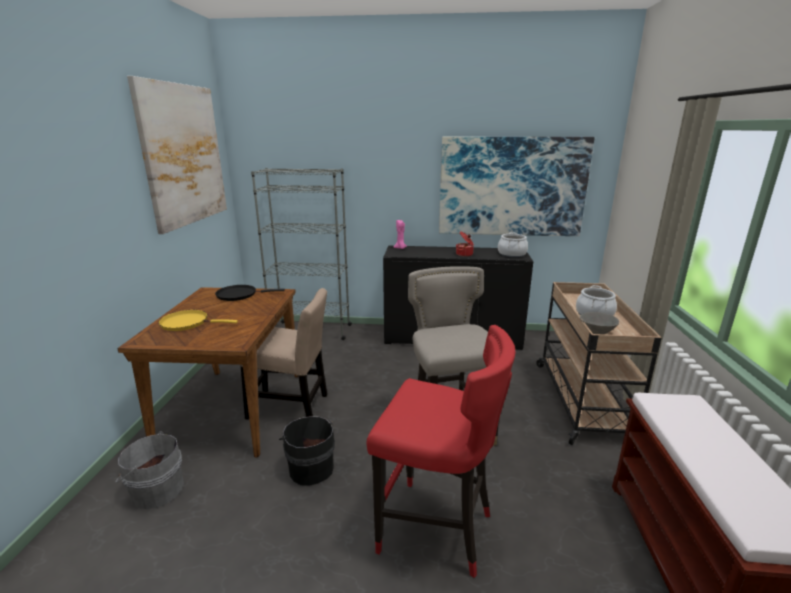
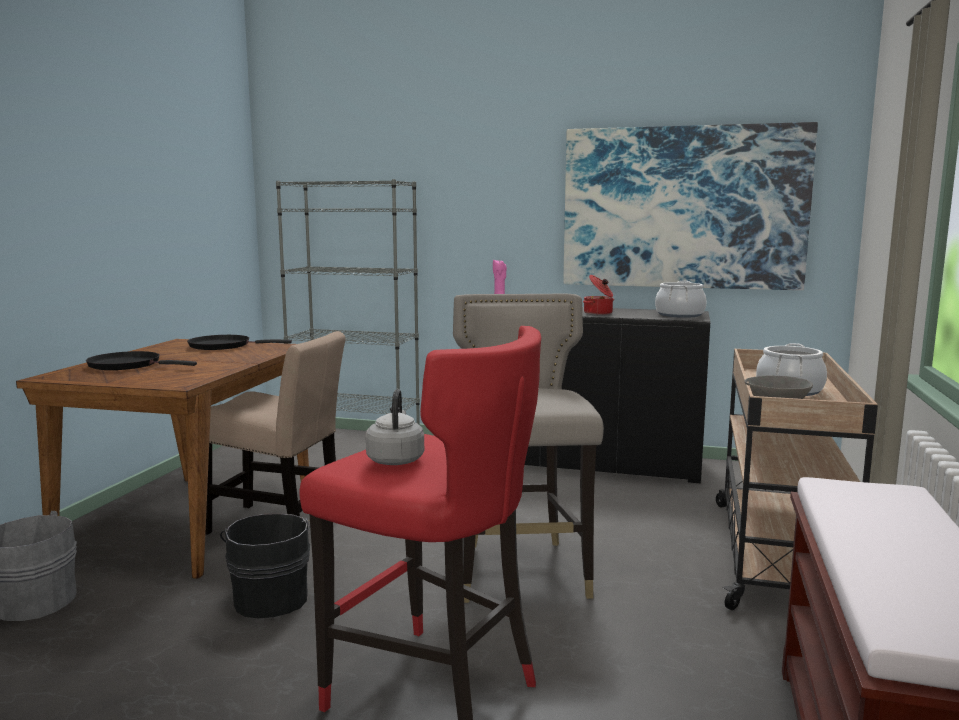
camera: 10 degrees right, 10 degrees down
picture [127,76,227,234] -> none
yellow frying pan [158,310,238,331] -> black frying pan [86,351,197,370]
none -> grey kettle [366,389,424,465]

